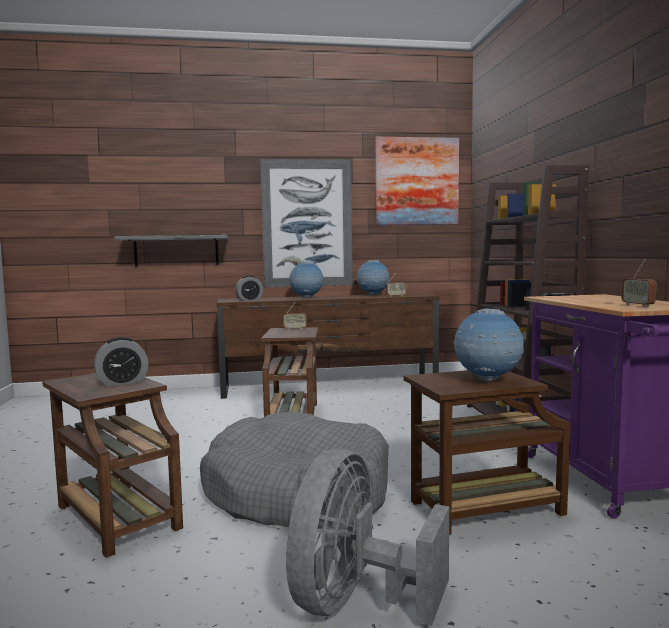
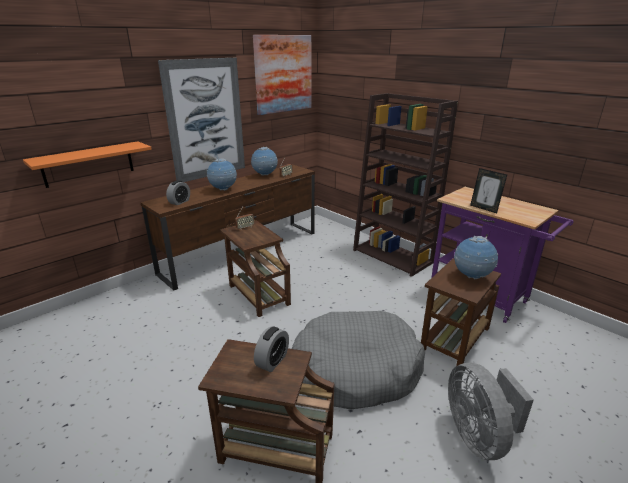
camera: 35 degrees left, 20 degrees up
grey shelf [114,235,229,266] -> orange shelf [23,141,152,188]
radio [622,259,656,307] -> none
none -> picture frame [470,168,507,213]

